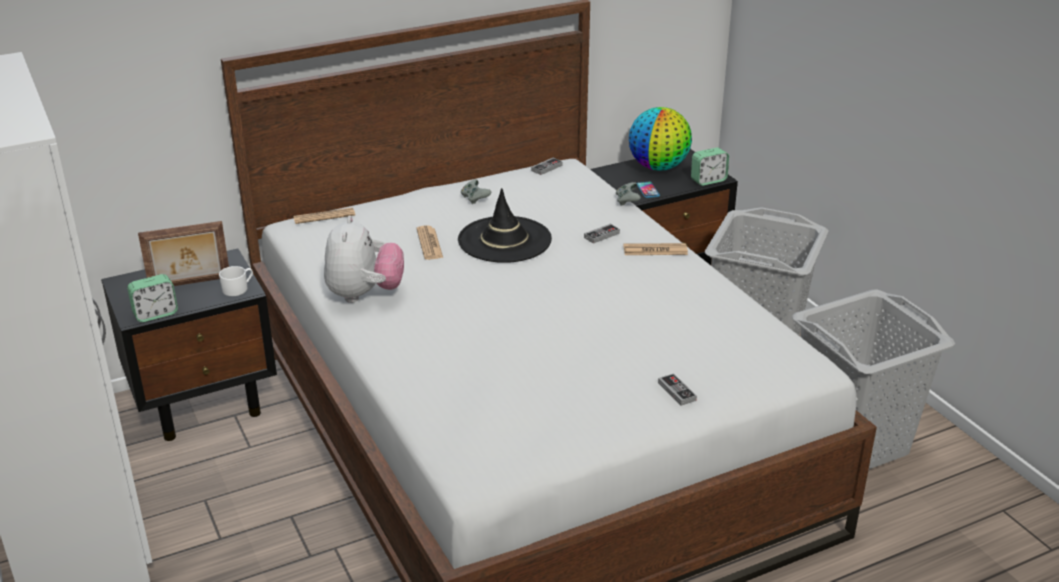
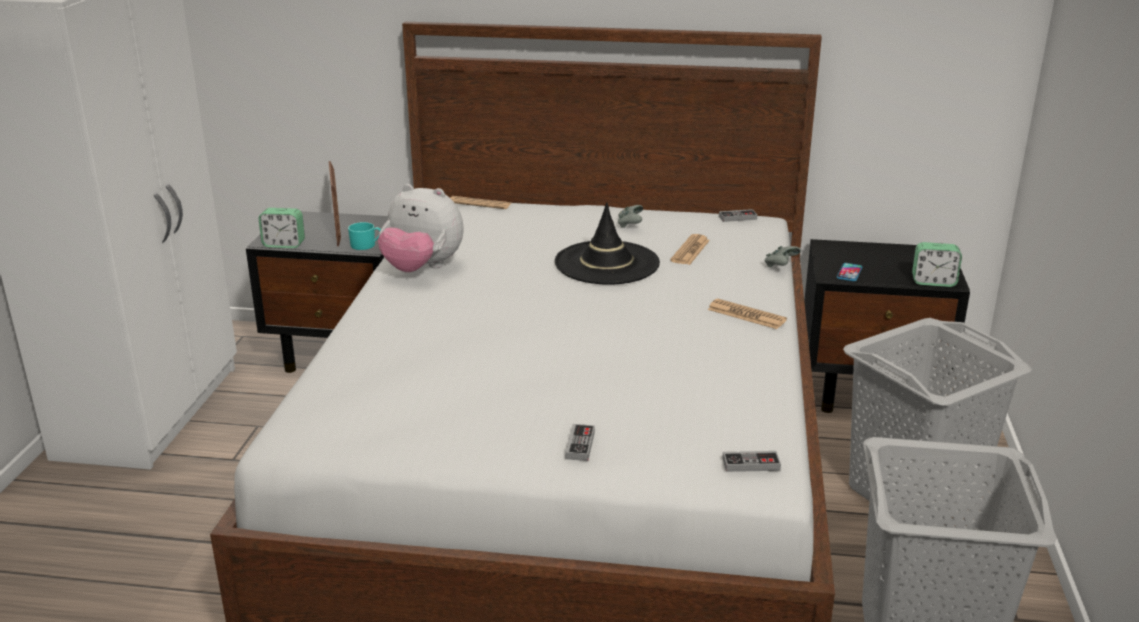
camera: 35 degrees right, 5 degrees down
picture frame [138,221,229,286] -> picture frame turned 120 degrees counterclockwise [329,161,341,246]
white mug [219,266,253,296] -> turquoise mug [348,222,381,250]
plush toy [324,216,404,303] -> plush toy turned 75 degrees clockwise [378,184,464,272]
newspaper [417,226,443,260] -> newspaper moved to [670,234,710,265]
game controller [584,224,620,244] -> game controller moved to [722,451,781,472]
globe [629,107,692,171] -> none

